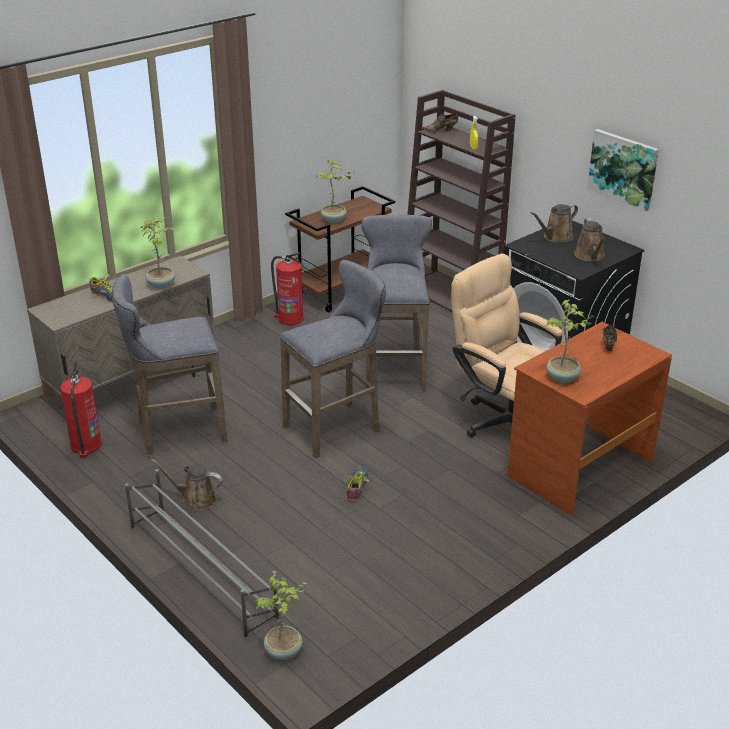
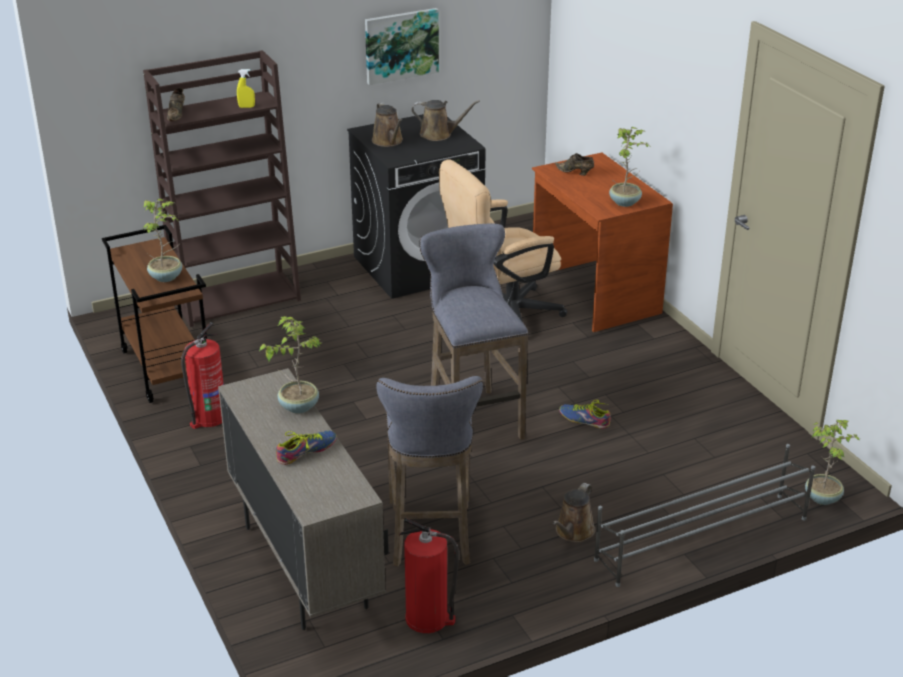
camera: 75 degrees left, 0 degrees up
grey stool [361,214,432,391] -> none

